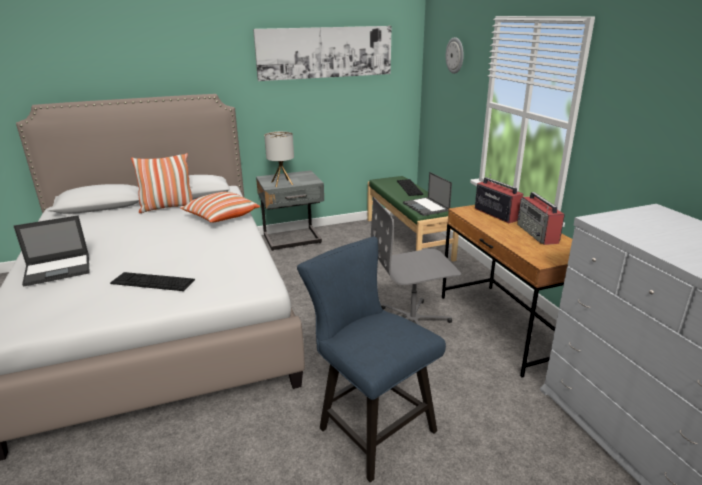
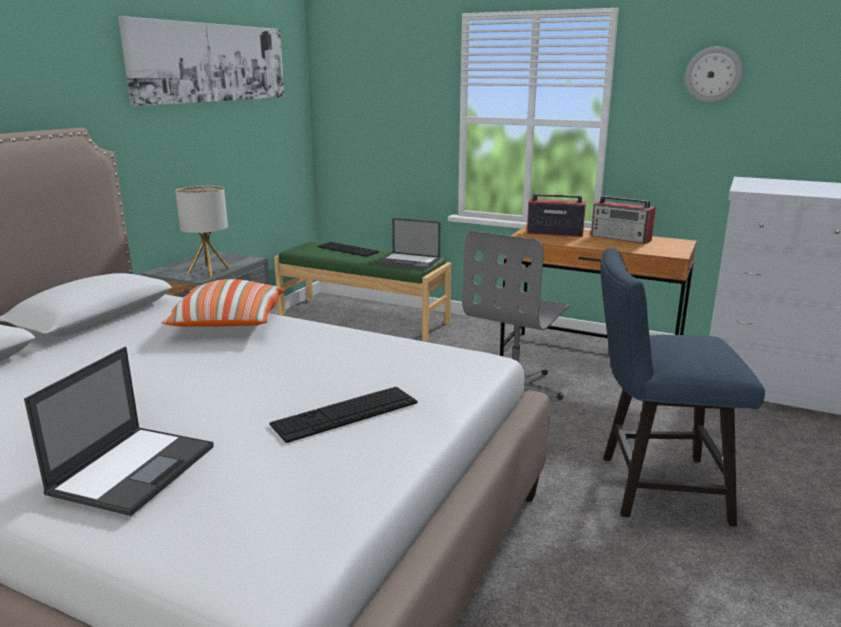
camera: 45 degrees left, 5 degrees down
pillow [131,153,193,213] -> none
wall clock [445,37,464,74] -> wall clock moved to [685,46,743,103]

